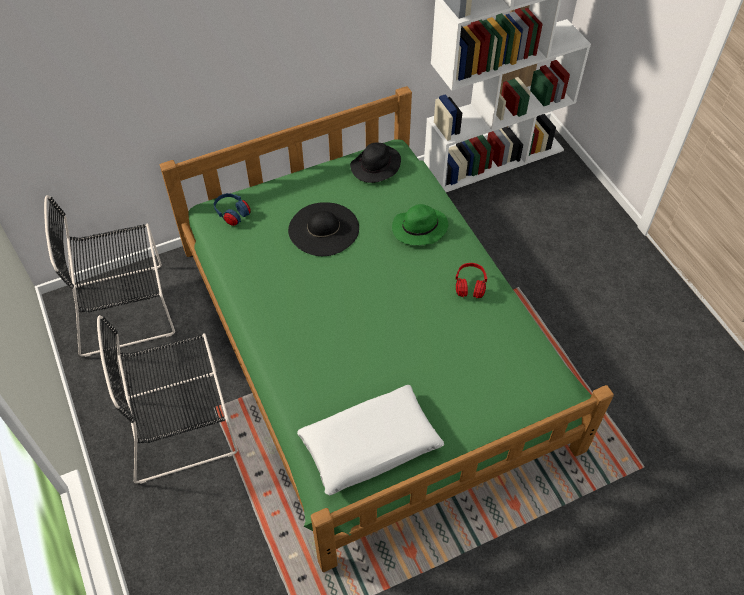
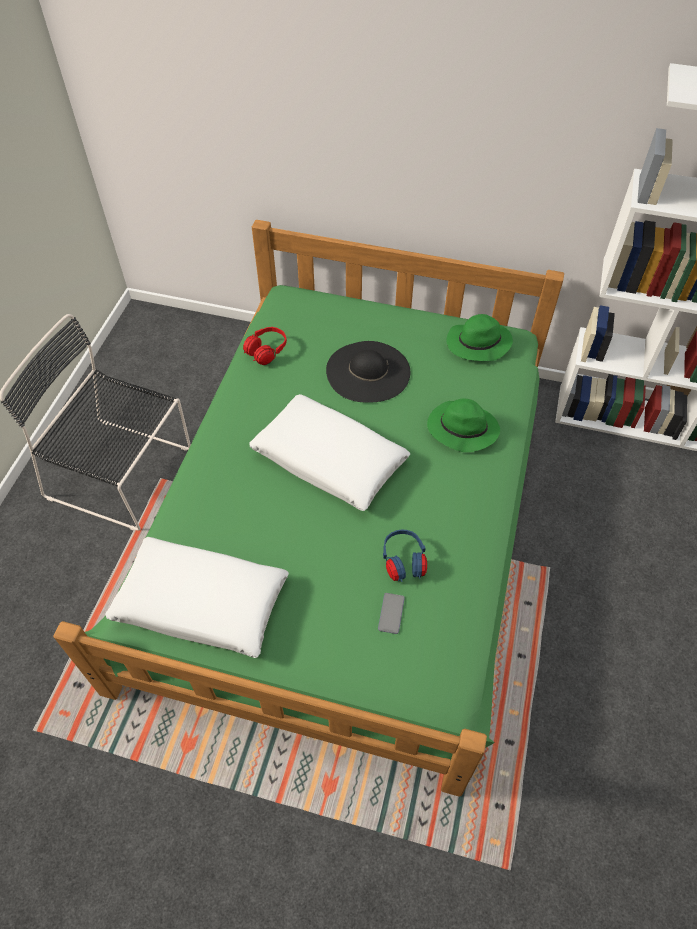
camera: 40 degrees right, 0 degrees up
black chair [44,195,175,357] -> none
blue headphones [214,193,251,226] -> blue headphones moved to [383,529,427,582]
black hat [350,142,401,183] -> green hat [446,314,513,361]
red headphones [456,263,487,298] -> red headphones moved to [243,327,287,365]
none -> white pillow [249,394,410,511]
none -> phone [378,593,405,634]

